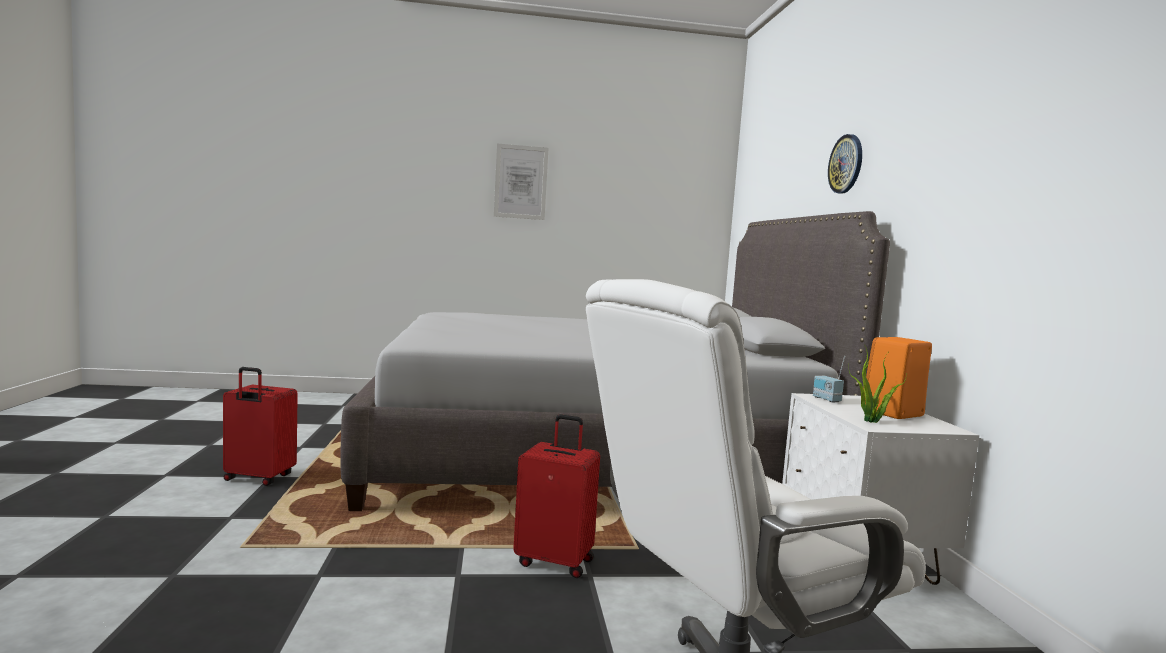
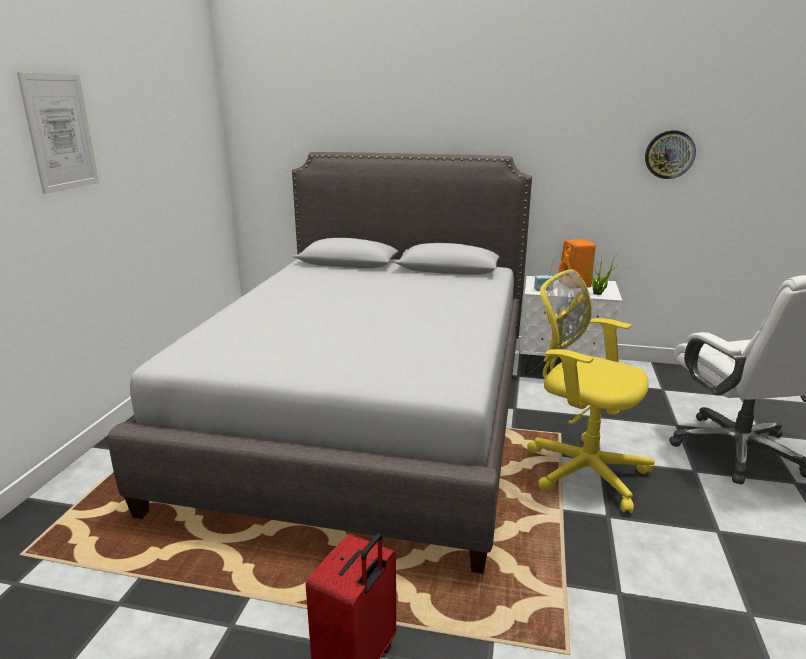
camera: 70 degrees left, 15 degrees up
red suitcase [513,414,600,578] -> yellow office chair [527,269,655,513]
wall clock [828,134,862,194] -> wall clock moved to [645,130,696,179]

